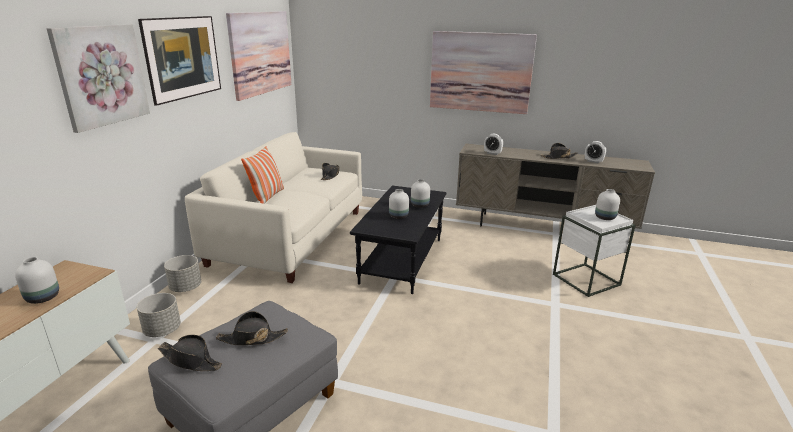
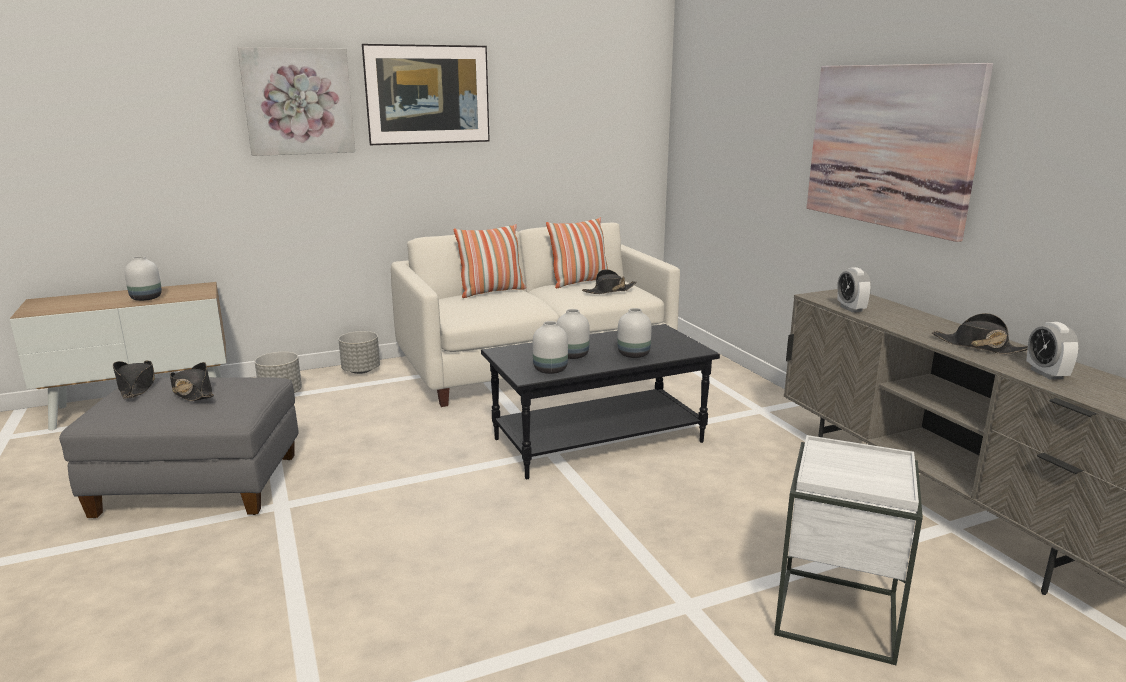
camera: 50 degrees right, 5 degrees down
picture [226,11,292,101] -> none
white vase [595,189,620,220] -> white vase moved to [533,321,568,374]
none -> pillow [546,217,608,288]

